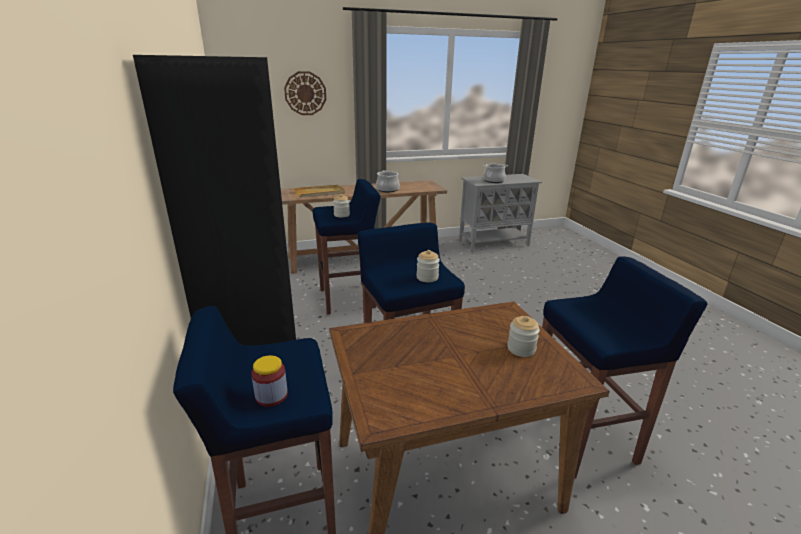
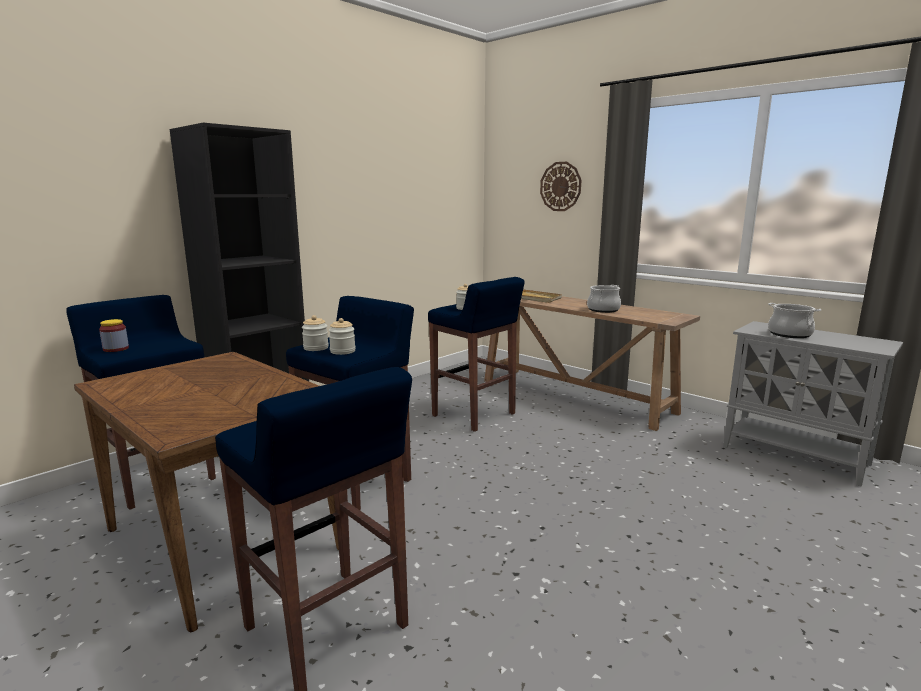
camera: 60 degrees right, 10 degrees down
jar [507,316,540,357] -> jar moved to [302,315,329,351]

